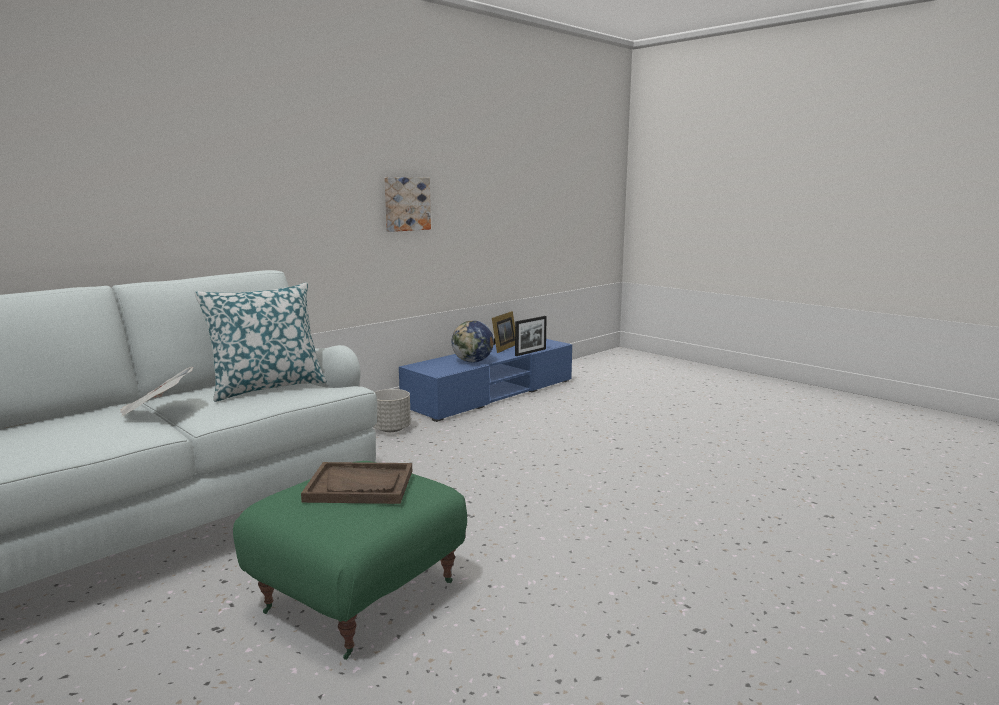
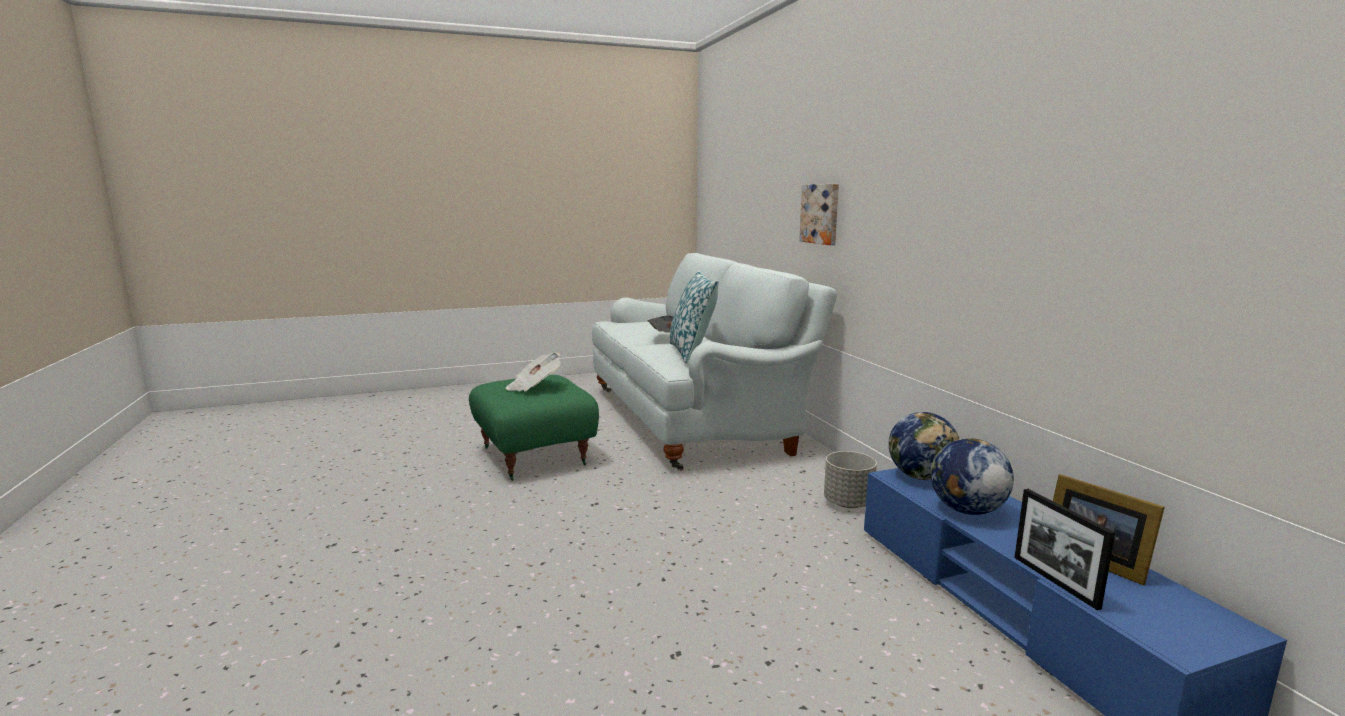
camera: 115 degrees right, 0 degrees up
brown tray [301,462,412,504] -> newspaper [506,352,561,392]
picture [384,177,431,232] -> picture moved to [799,184,839,245]
none -> globe [889,412,959,480]

